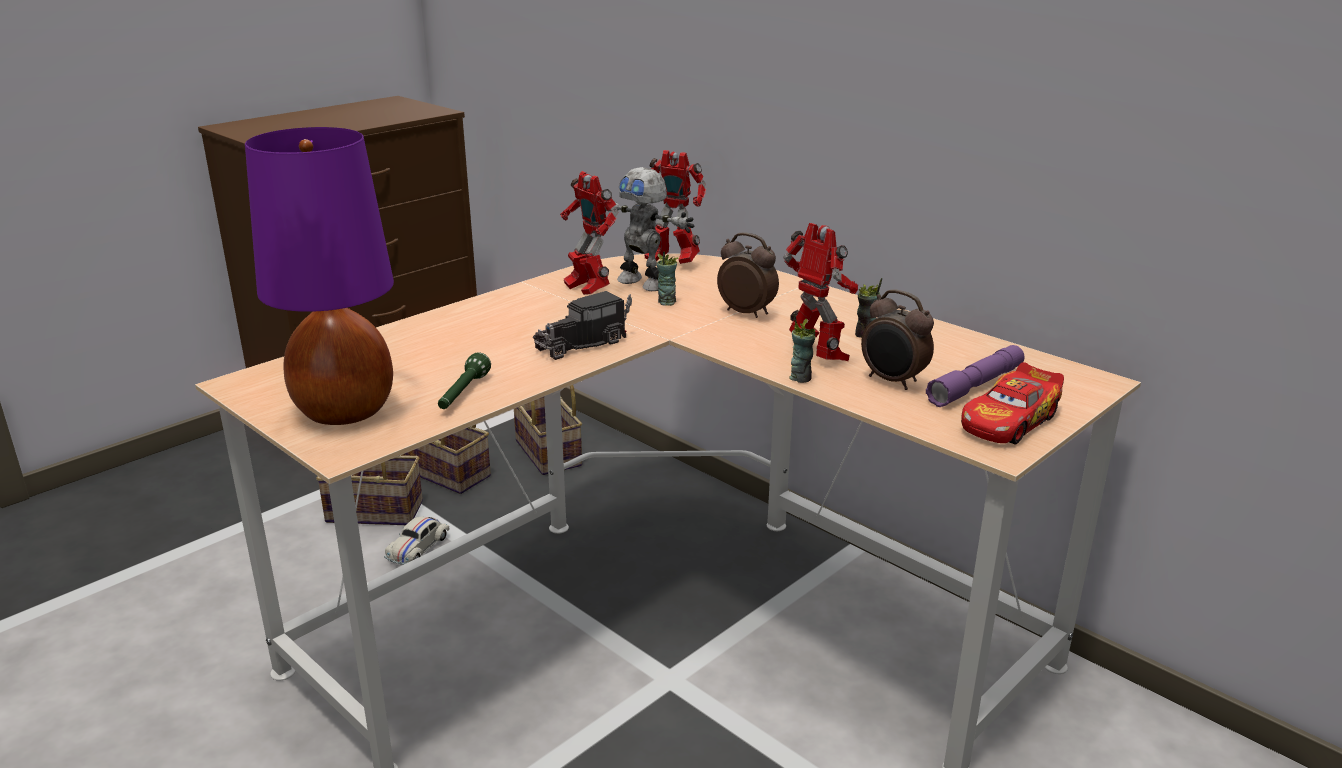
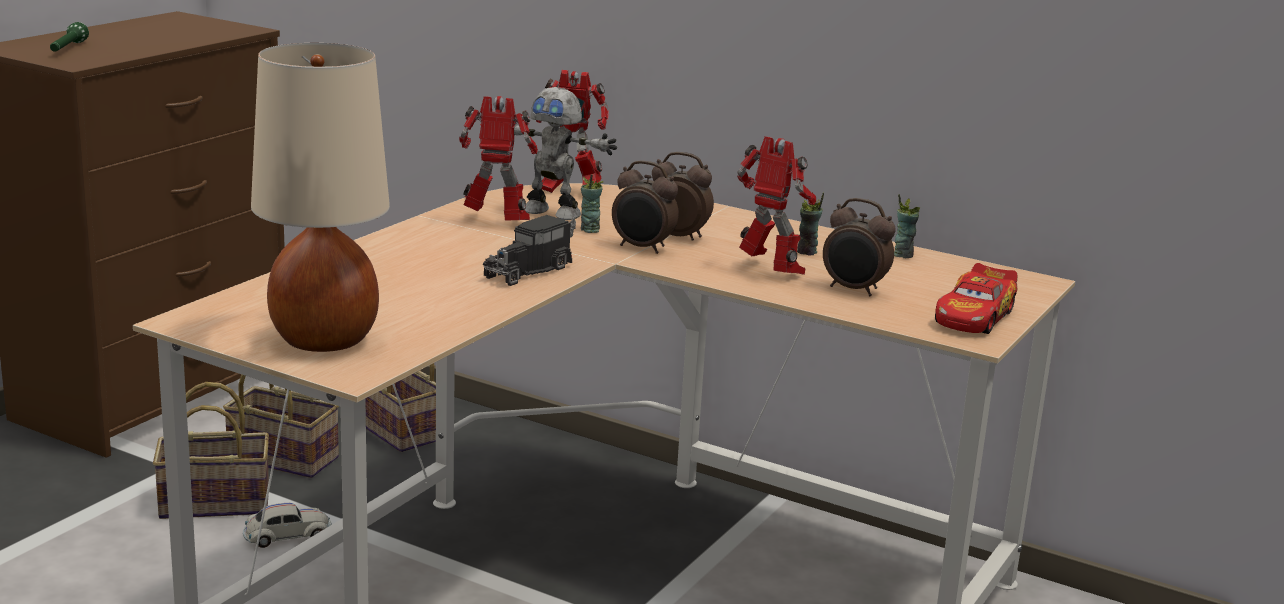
camera: 15 degrees left, 5 degrees down
purple table lamp [245,127,394,425] -> beige table lamp [251,43,390,352]
white toy car [384,517,449,565] -> white toy car turned 120 degrees counterclockwise [243,503,332,548]
green flashlight [438,352,491,409] -> green flashlight moved to [50,22,89,52]
toy robot [560,171,618,295] -> toy robot turned 150 degrees clockwise [459,96,538,221]
cup [789,313,816,383] -> cup moved to [894,194,920,258]
purple flashlight [926,345,1024,407] -> none
none -> alarm clock [612,160,679,254]

